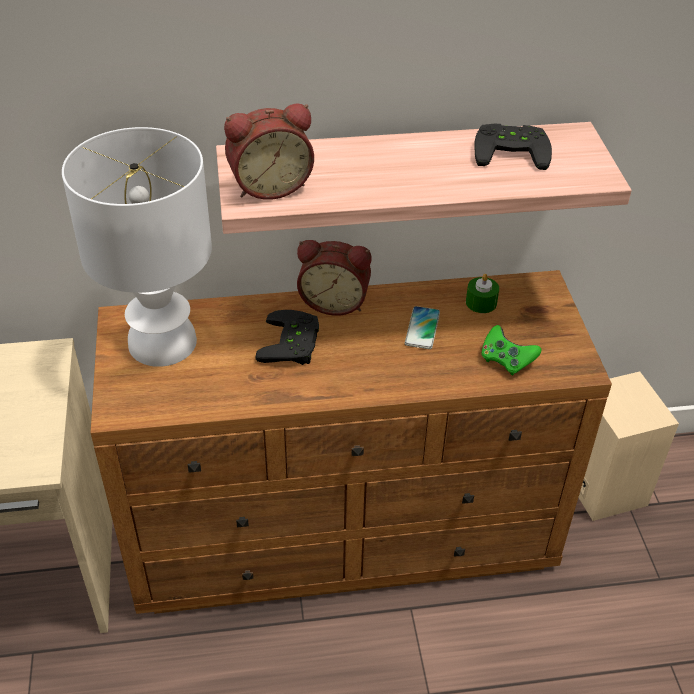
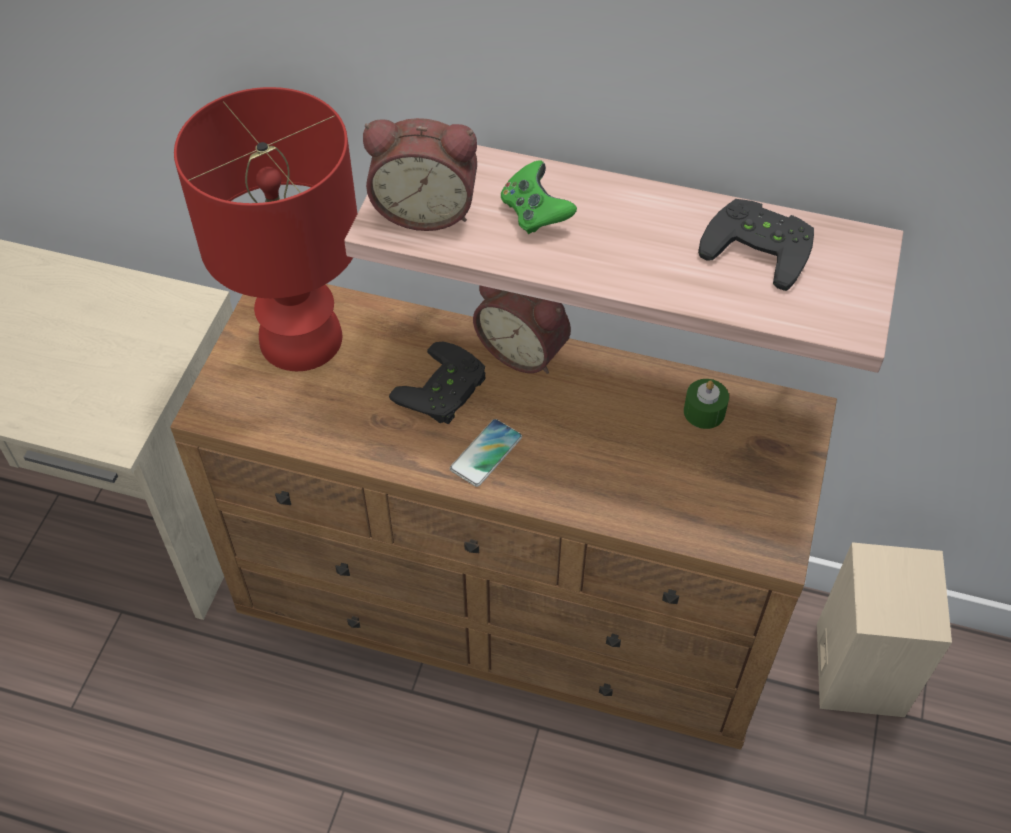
camera: 25 degrees right, 10 degrees up
white table lamp [62,127,212,367] -> red table lamp [174,87,357,371]
phone [405,306,440,349] -> phone moved to [450,419,522,487]
green game controller [481,325,541,376] -> green game controller moved to [501,160,577,234]

